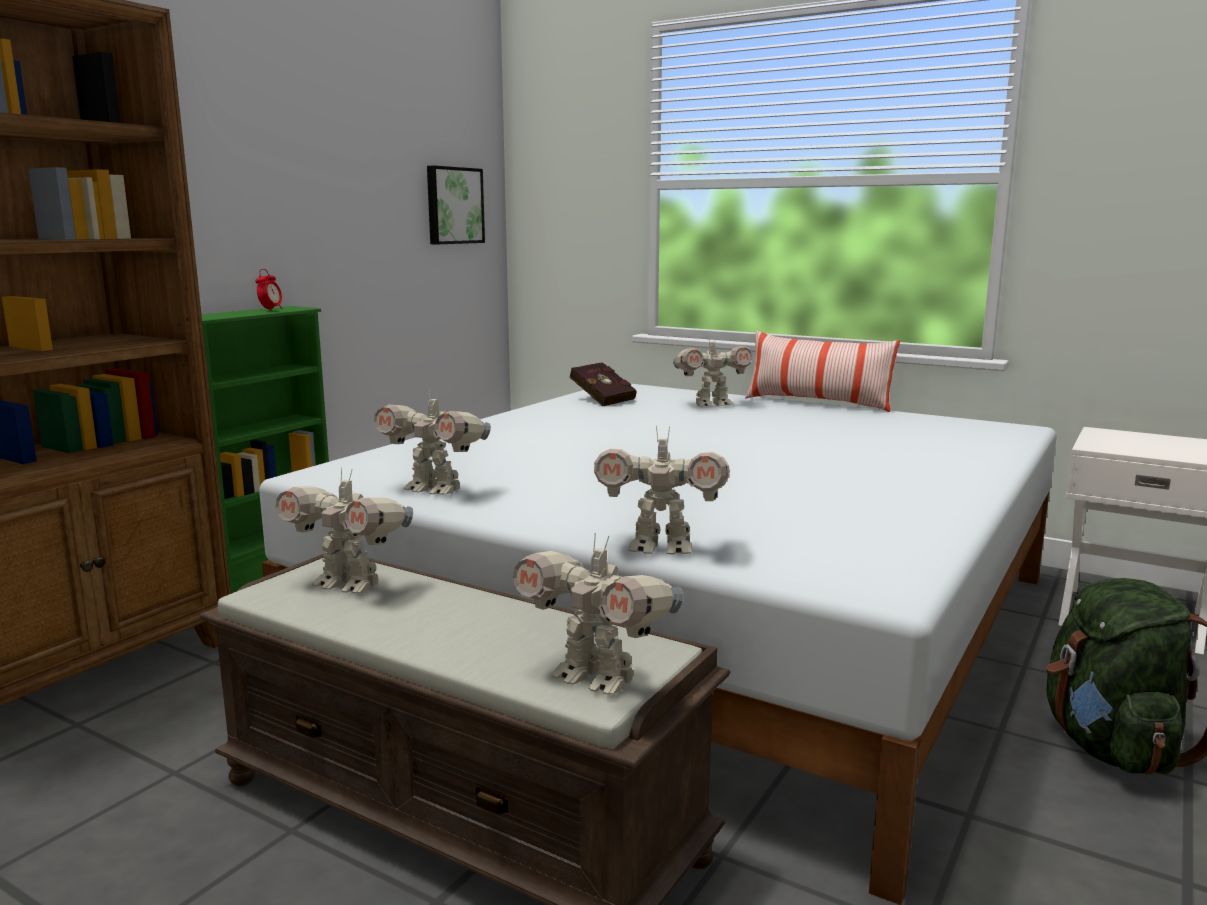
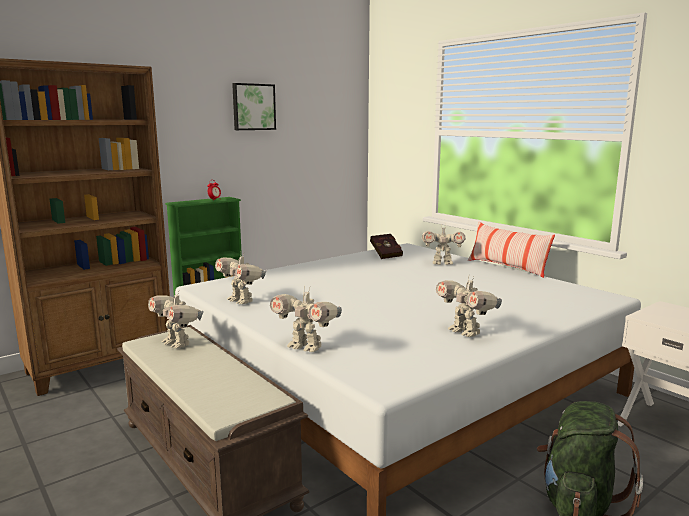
camera: 20 degrees right, 0 degrees up
picture [427,166,485,244] -> picture moved to [232,83,276,130]
toy robot [513,533,683,695] -> toy robot moved to [436,277,502,337]

